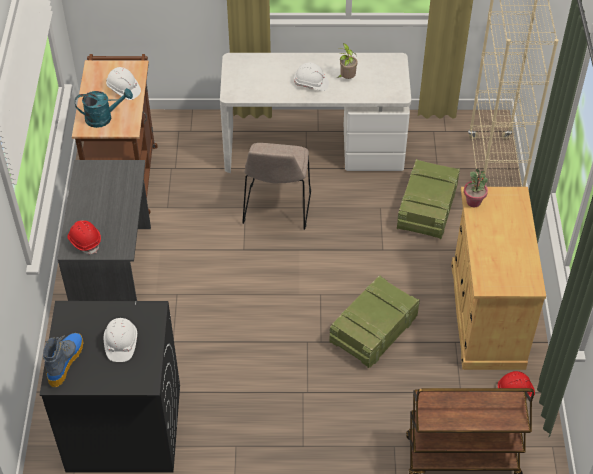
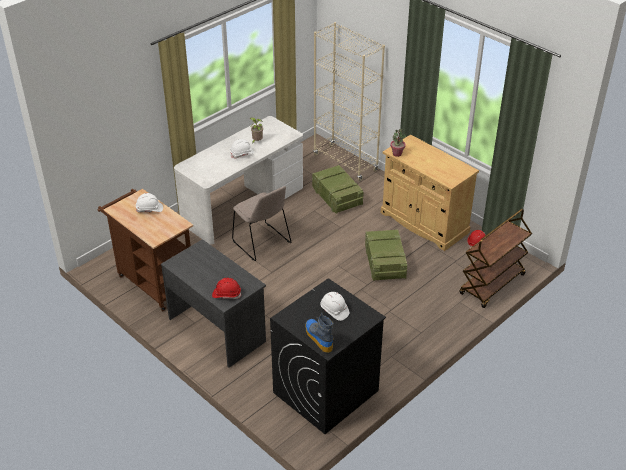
camera: 45 degrees left, 10 degrees down
turquoise watering can [75,88,133,128] -> none

